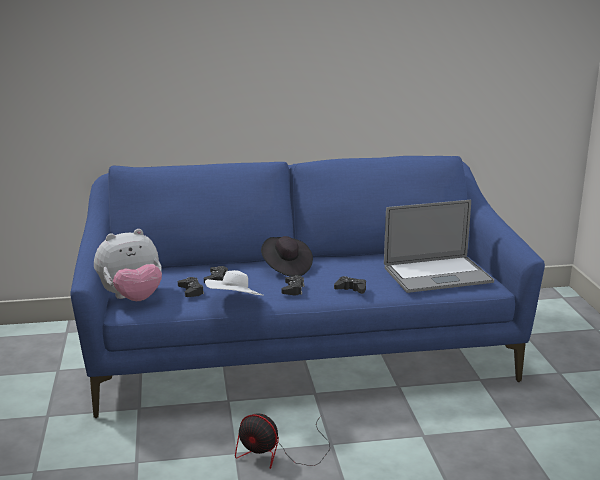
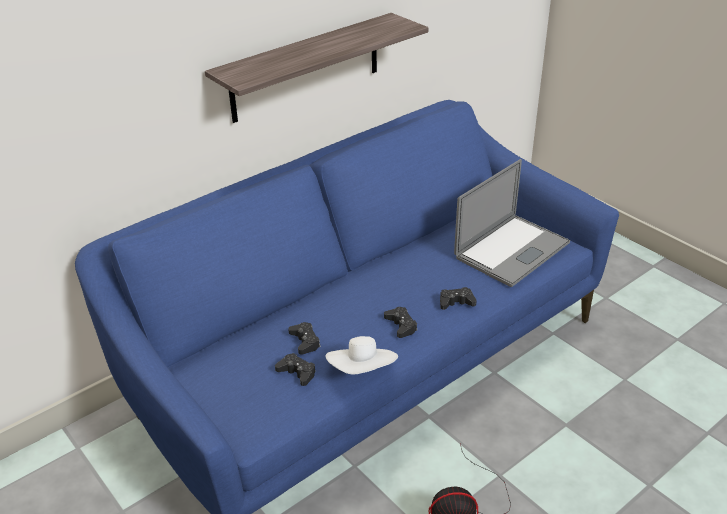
camera: 30 degrees left, 15 degrees up
plush toy [94,229,162,301] -> none
black hat [261,236,313,277] -> none
none -> shelf [205,13,428,123]

